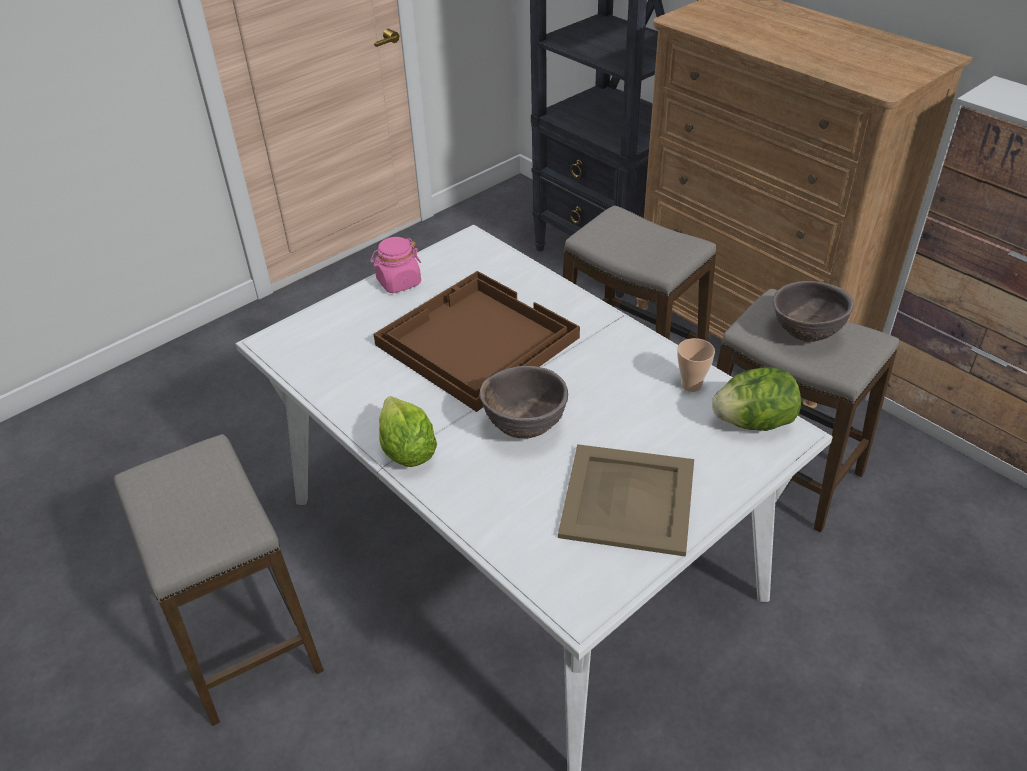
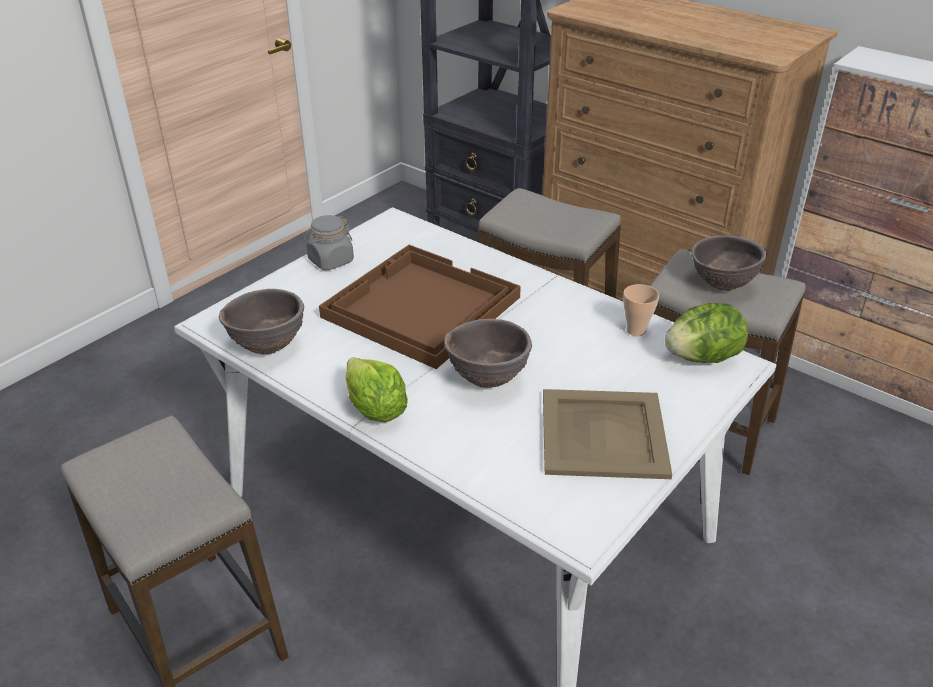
camera: 10 degrees left, 5 degrees down
pink jar [370,237,421,293] -> grey jar [304,215,354,270]
none -> brown bowl [219,289,304,354]

